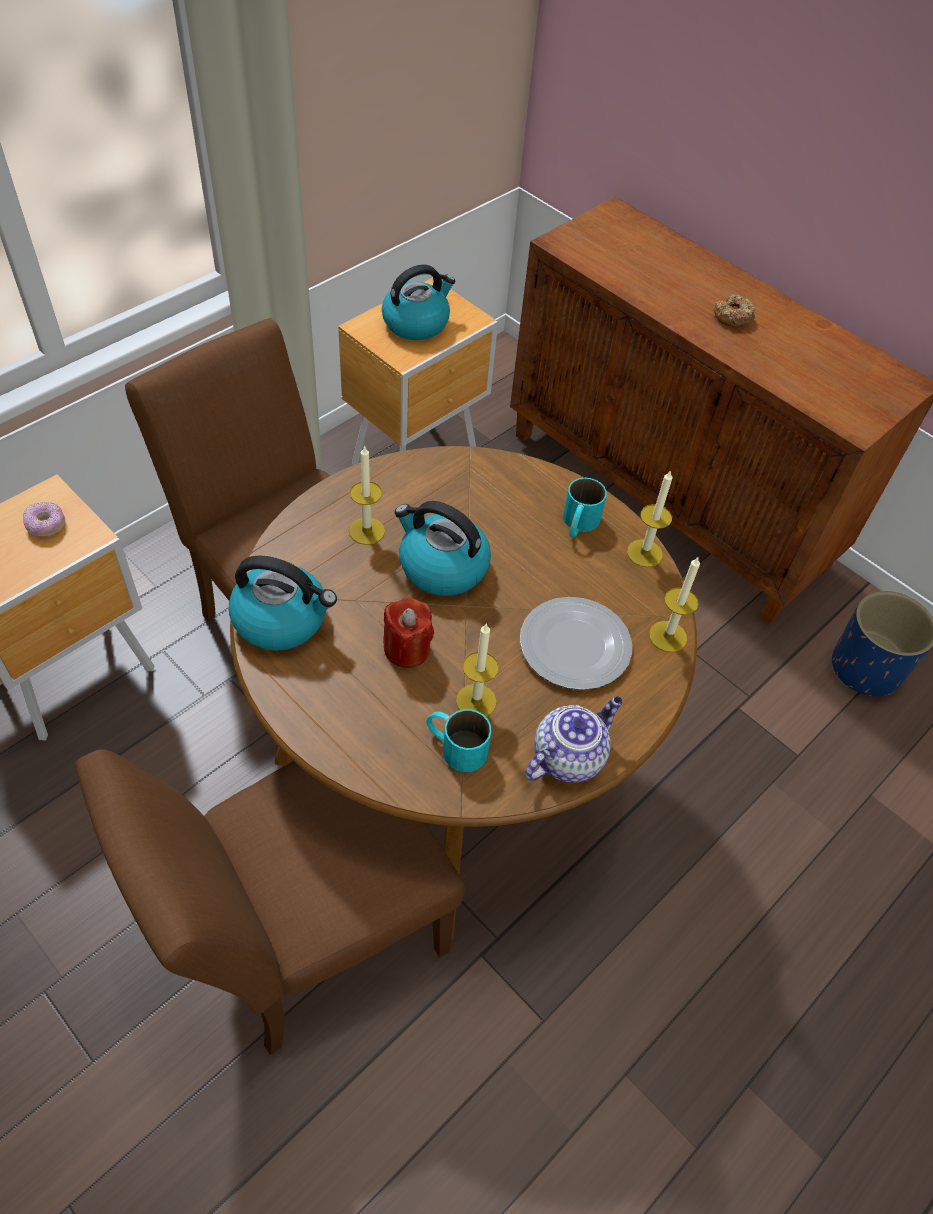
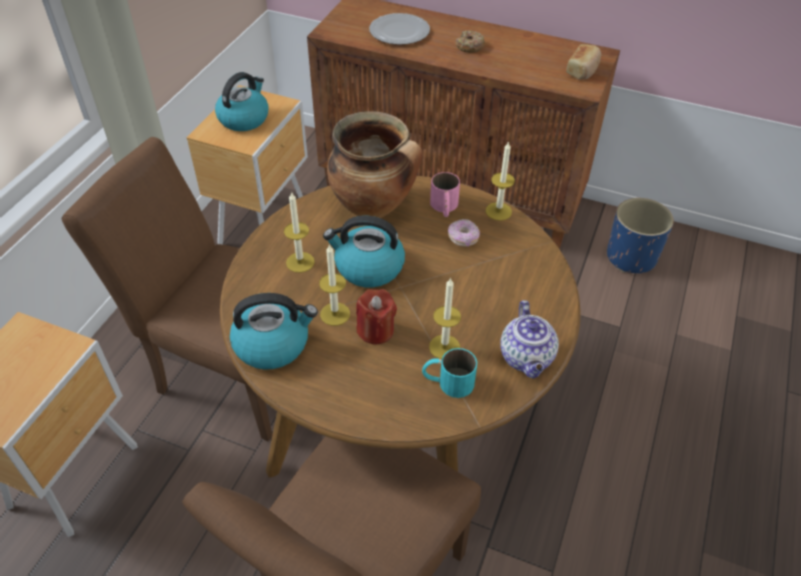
camera: 20 degrees left, 5 degrees down
donut [23,502,65,537] -> donut moved to [448,219,480,247]
plate [520,597,632,690] -> plate moved to [369,13,430,45]
teapot [525,696,623,783] -> teapot turned 150 degrees clockwise [500,300,559,378]
turquoise mug [563,478,607,537] -> pink mug [430,172,460,217]
candle [649,556,700,652] -> candle moved to [319,244,350,326]
none -> cooking pot [327,111,423,218]
none -> bread [566,44,601,80]

